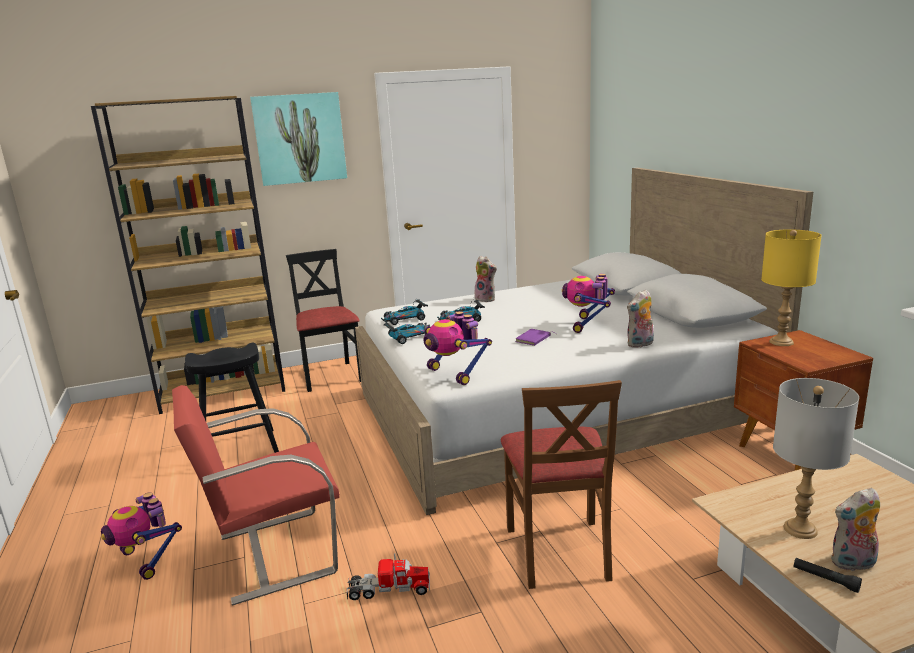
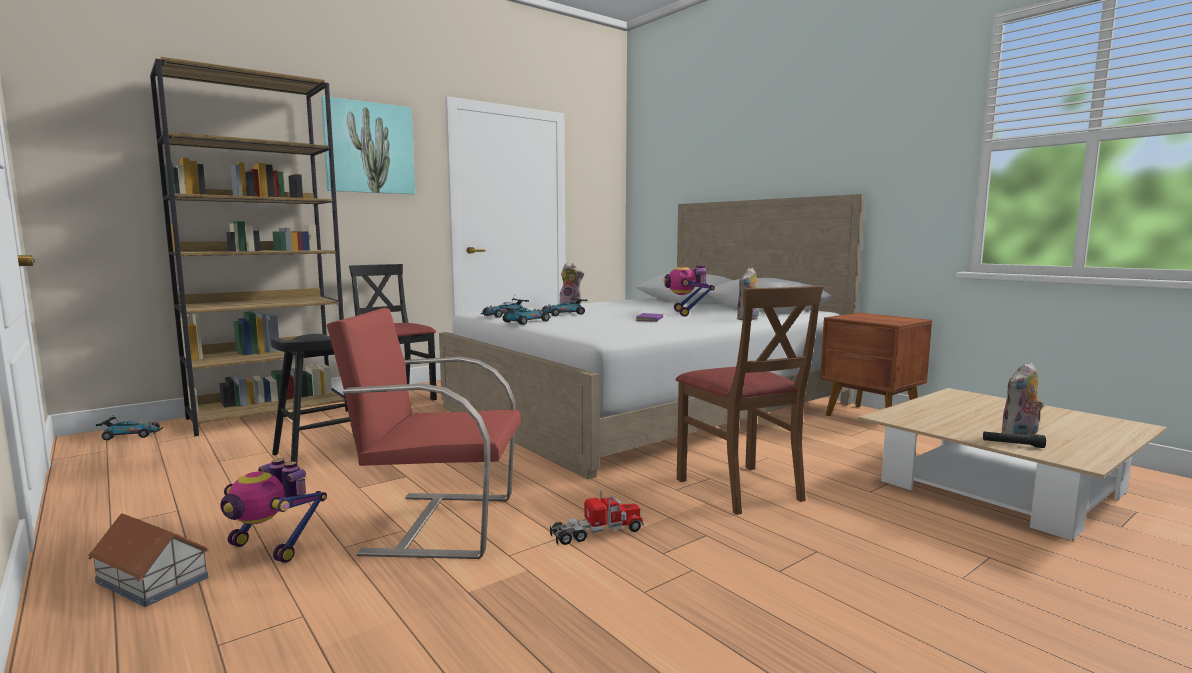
camera: 20 degrees left, 10 degrees down
red chair [172,385,340,605] -> red chair turned 45 degrees clockwise [327,307,521,559]
toy robot [423,311,492,385] -> none
yellow table lamp [761,229,822,346] -> none
grey table lamp [773,378,859,539] -> none
none -> toy house [88,513,209,607]
none -> toy car [96,417,163,440]

